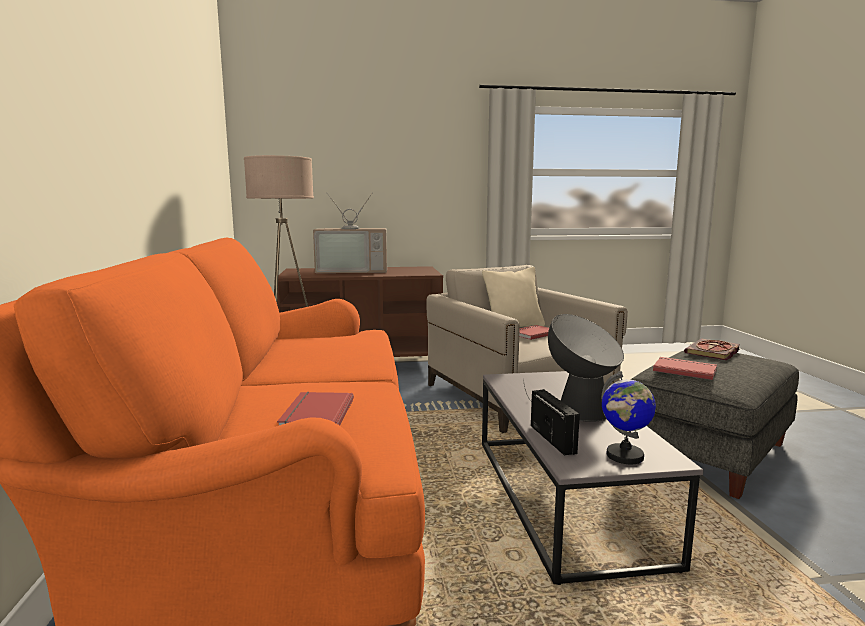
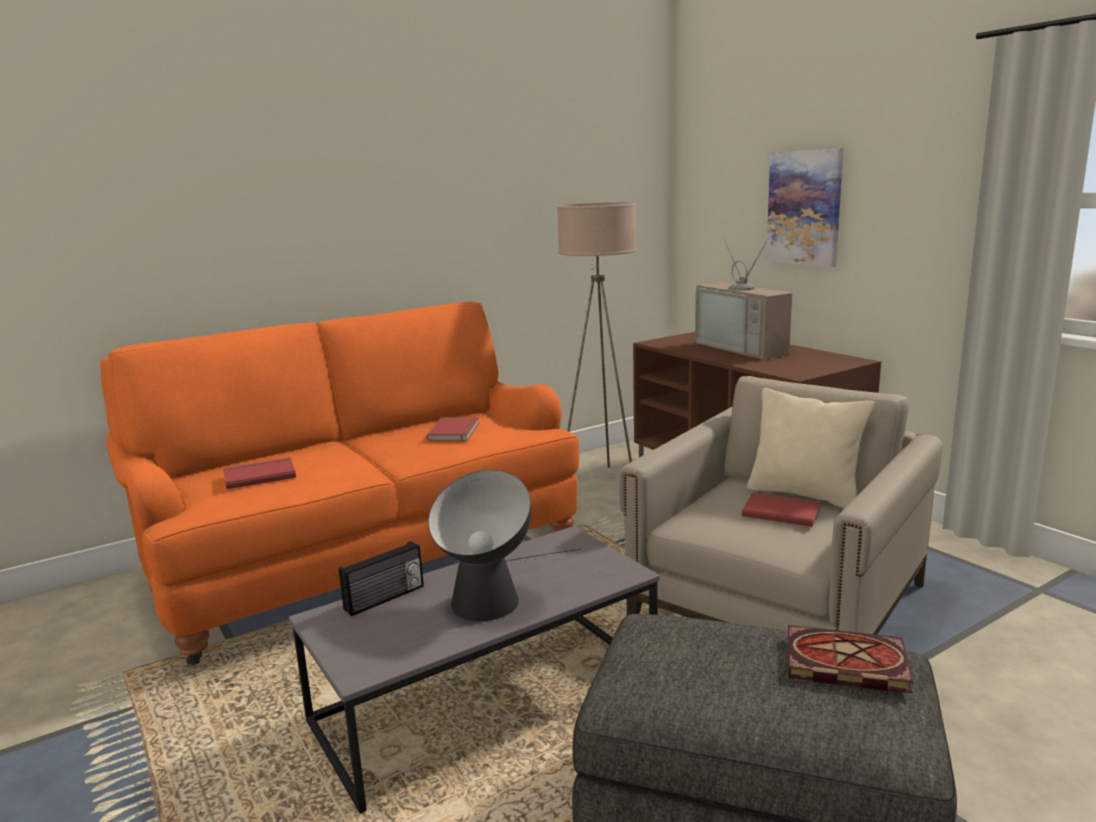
camera: 65 degrees right, 5 degrees up
globe [602,371,656,464] -> none
red book [653,357,717,380] -> red book moved to [427,417,479,441]
none -> picture [766,148,843,267]

